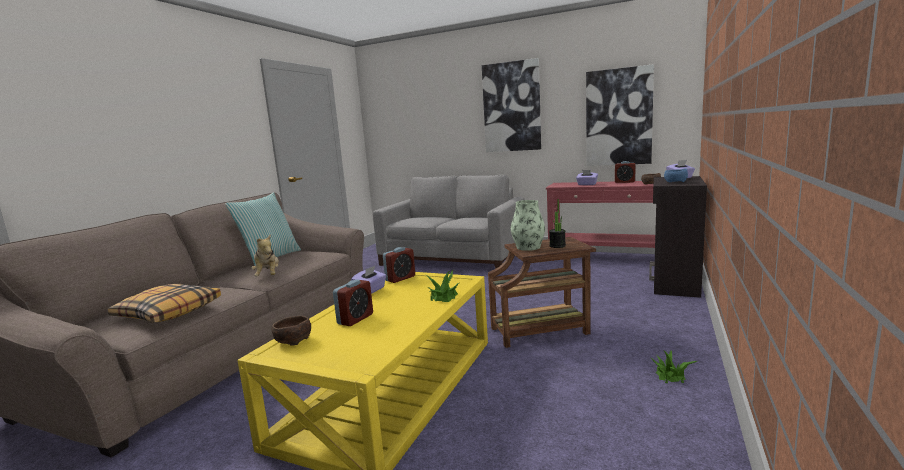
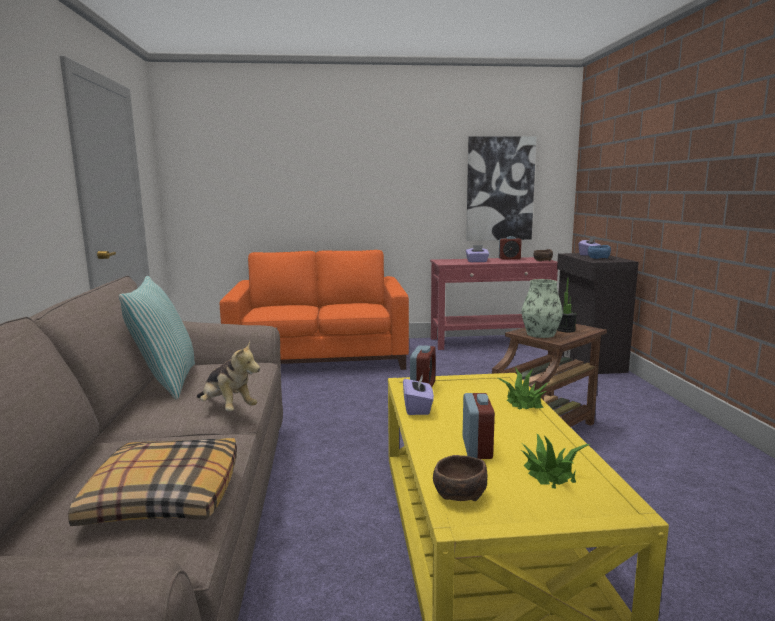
camera: 30 degrees left, 0 degrees up
grey sofa [373,175,524,269] -> orange sofa [220,250,409,370]
picture [482,58,541,152] -> none
potted plant [650,351,698,383] -> potted plant moved to [521,433,590,488]

